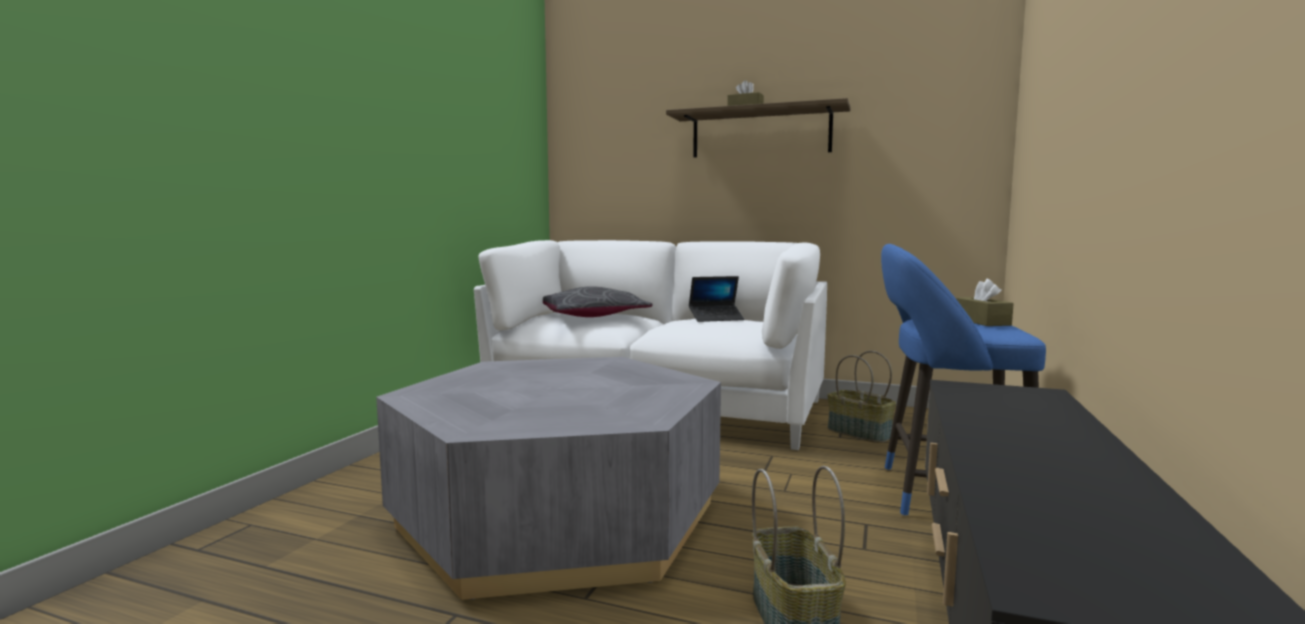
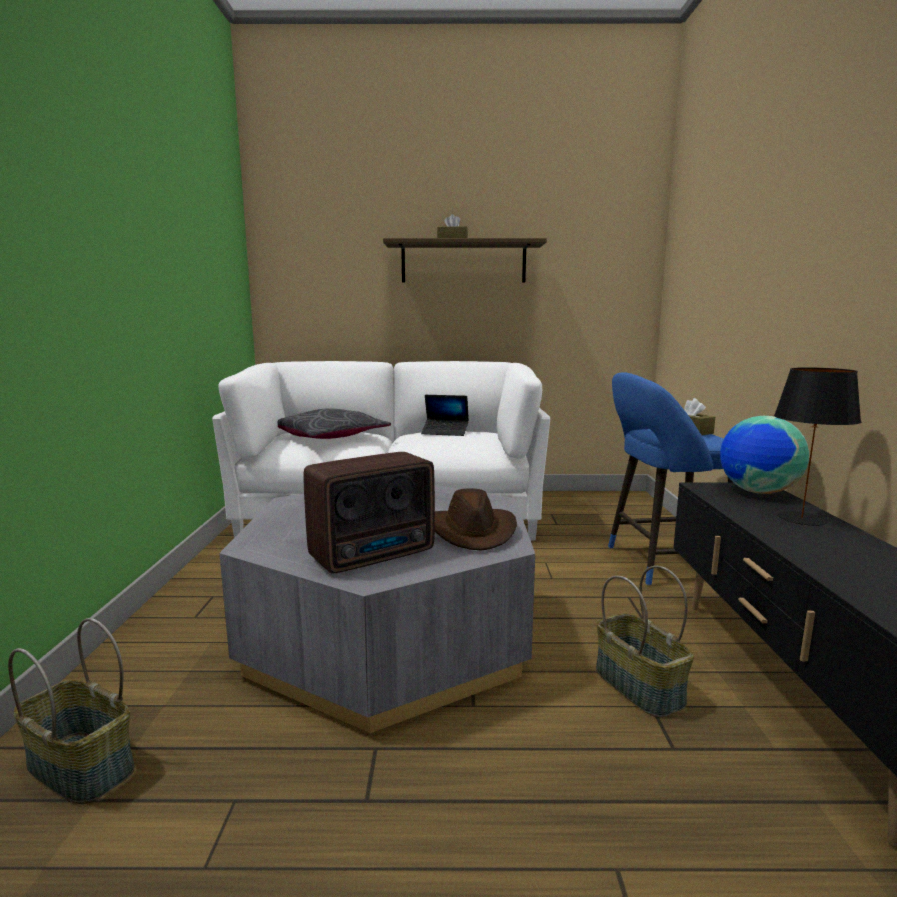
camera: 20 degrees left, 5 degrees up
laptop [689,276,745,322] -> laptop turned 45 degrees clockwise [421,395,469,436]
basket [827,351,896,443] -> basket moved to [8,618,135,804]
none -> radio [303,452,435,574]
none -> brown hat [435,488,517,551]
none -> globe [720,416,809,494]
none -> black table lamp [774,367,861,526]

